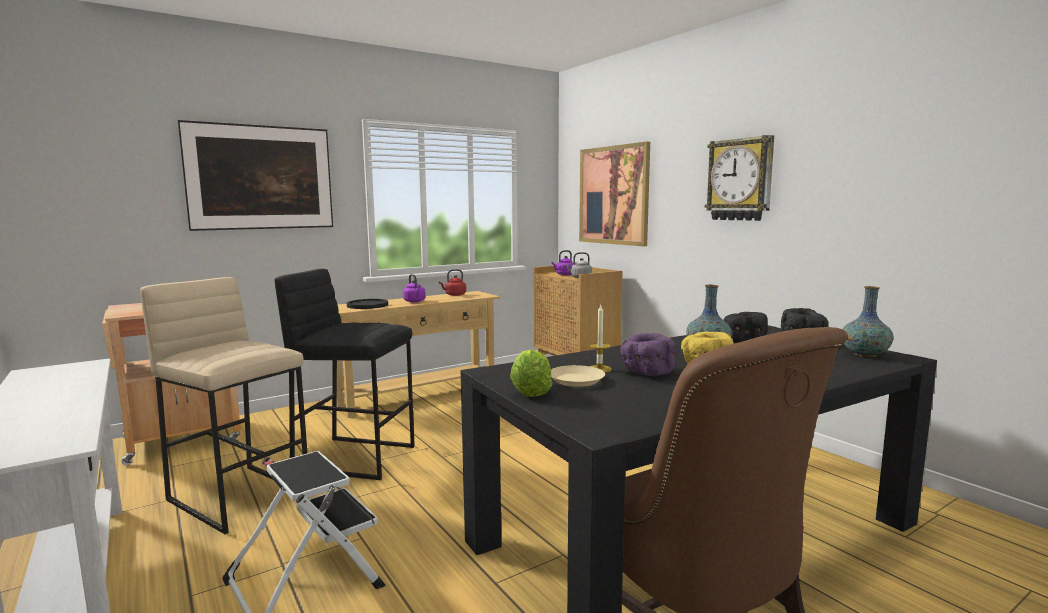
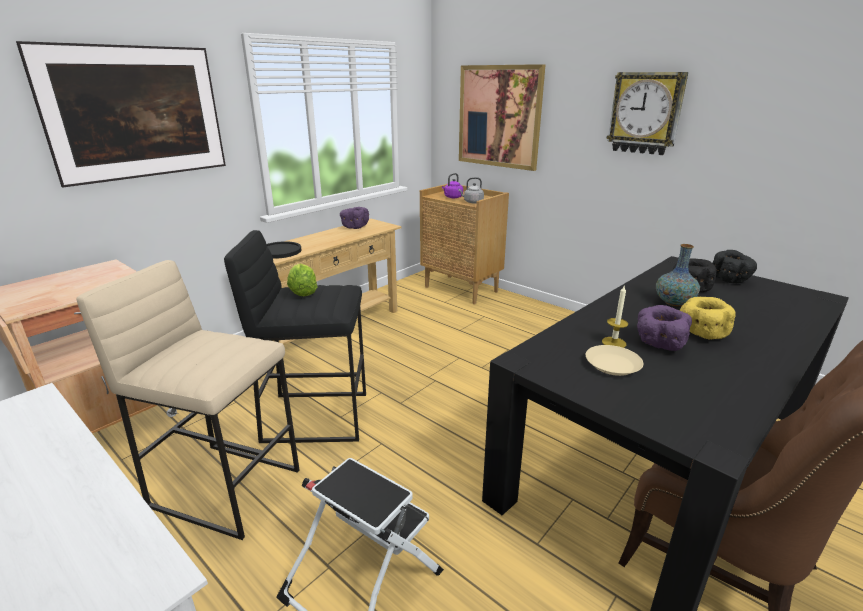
camera: 15 degrees left, 15 degrees up
purple kettle [403,274,426,302] -> none
red kettle [439,269,466,296] -> purple bowl [340,207,369,229]
lettuce [510,349,552,397] -> lettuce moved to [287,263,317,296]
vase [843,286,893,357] -> none

